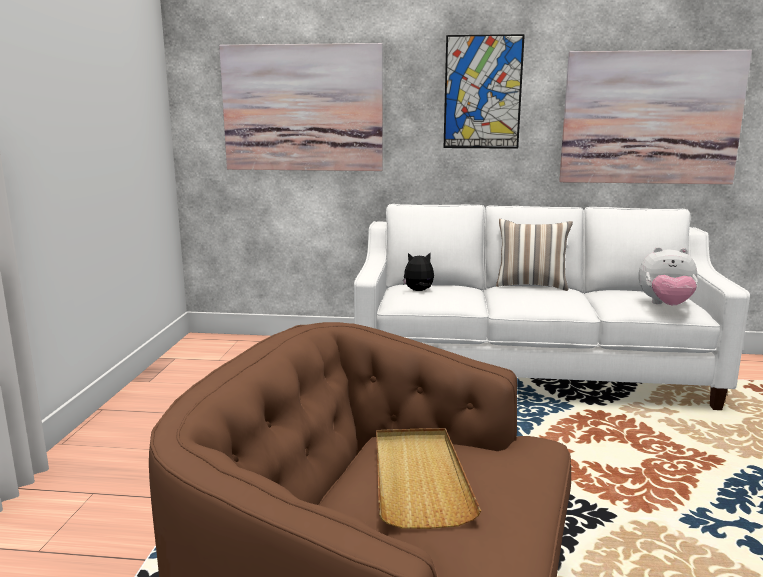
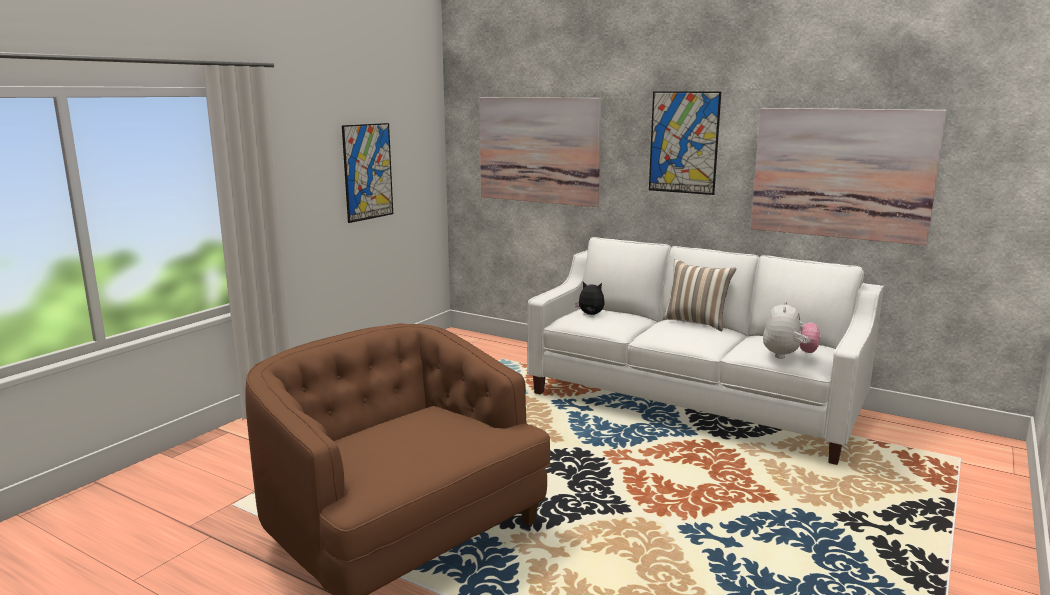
camera: 25 degrees right, 0 degrees up
beige tray [376,428,481,529] -> none
plush toy [638,247,698,305] -> plush toy turned 105 degrees counterclockwise [763,300,821,359]
none -> picture [342,123,393,223]

